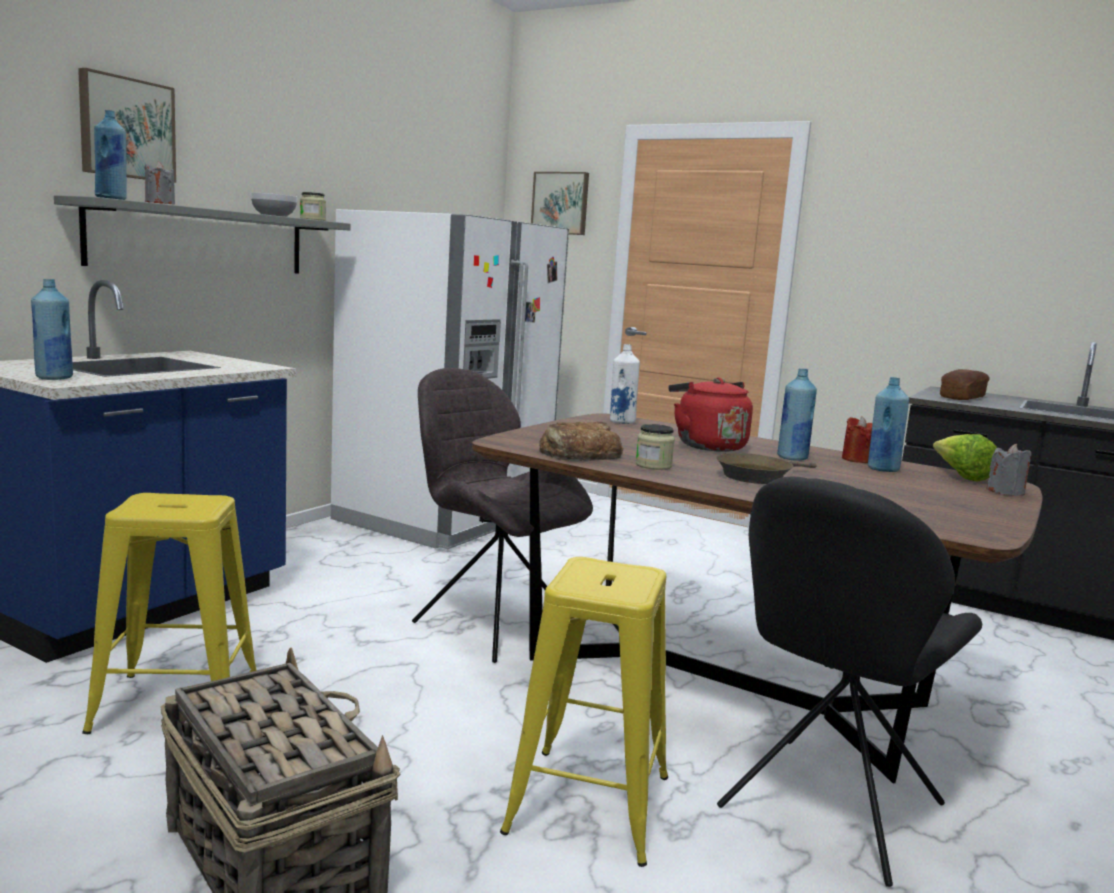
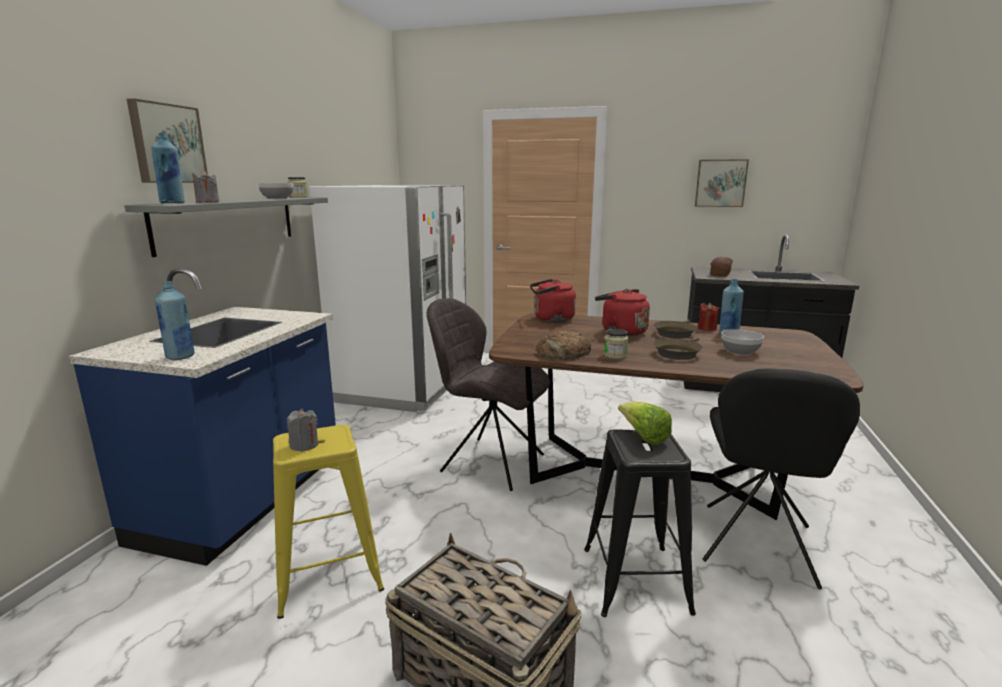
camera: 15 degrees left, 5 degrees up
yellow stool [500,557,668,867] -> black stool [584,429,696,617]
picture [531,172,589,235] -> picture moved to [695,159,749,207]
white bottle [610,344,640,424] -> red kettle [530,279,576,322]
blue bottle [777,369,817,461] -> brown frying pan [654,320,697,339]
lettuce [933,434,997,482] -> lettuce moved to [618,401,672,445]
grey candle [986,444,1031,496] -> grey candle moved to [287,409,318,452]
none -> bowl [721,329,764,355]

